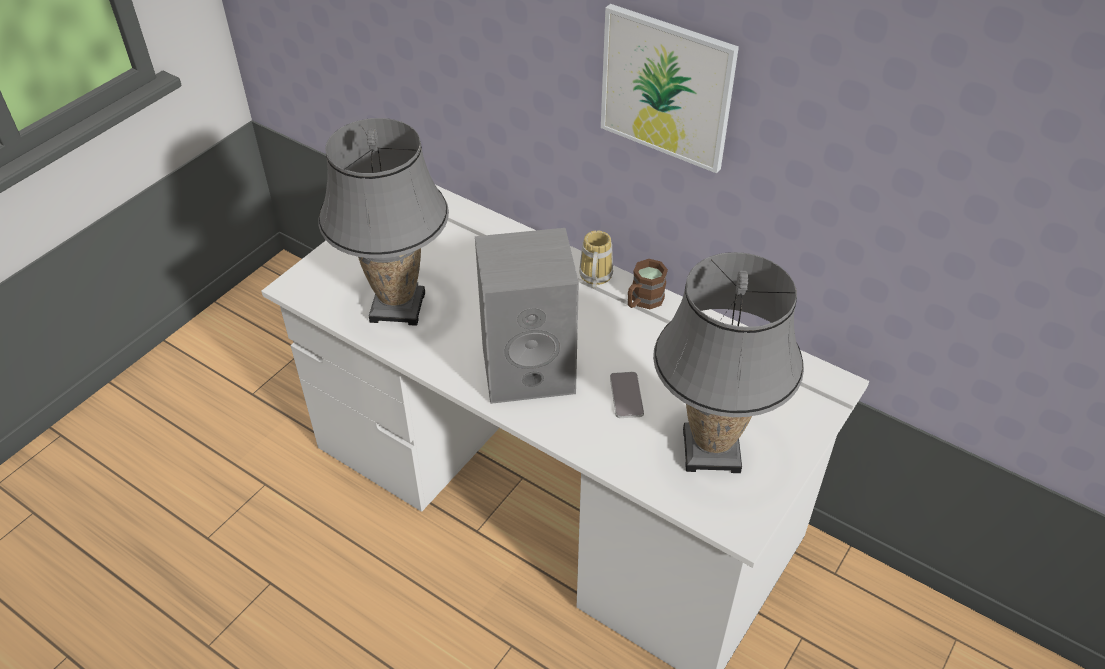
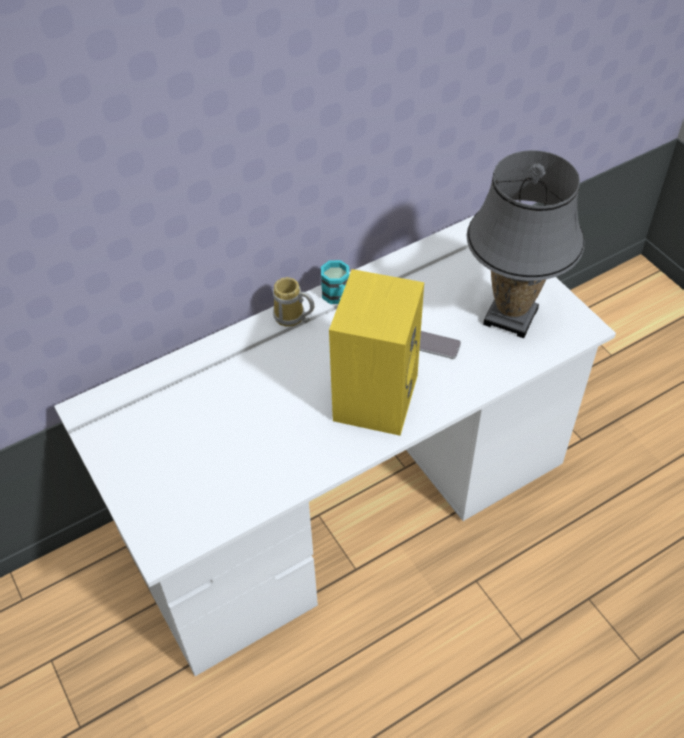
camera: 65 degrees left, 5 degrees up
grey table lamp [318,118,449,326] -> none
grey speaker [475,228,579,404] -> yellow speaker [329,269,424,436]
picture [601,4,739,174] -> none
brown mug [628,259,668,309] -> turquoise mug [321,260,349,304]

